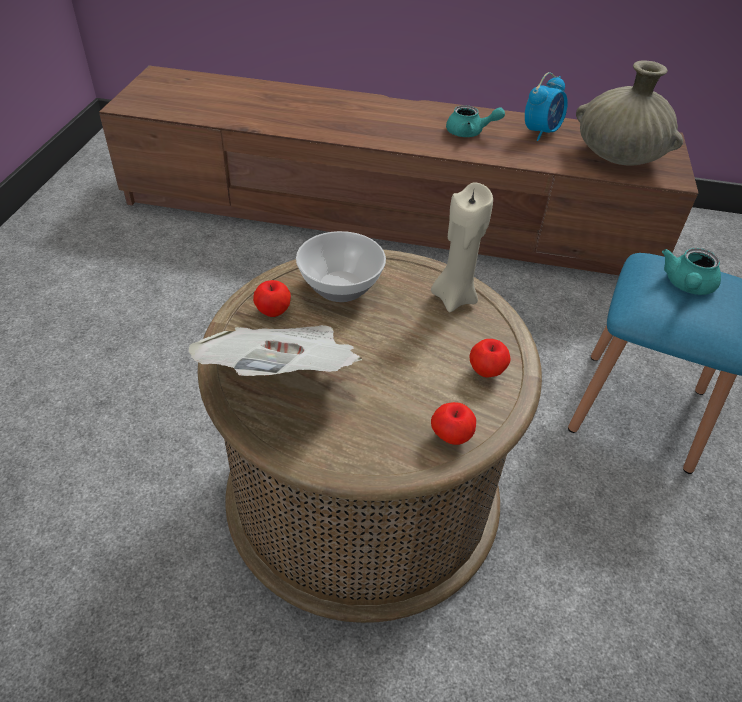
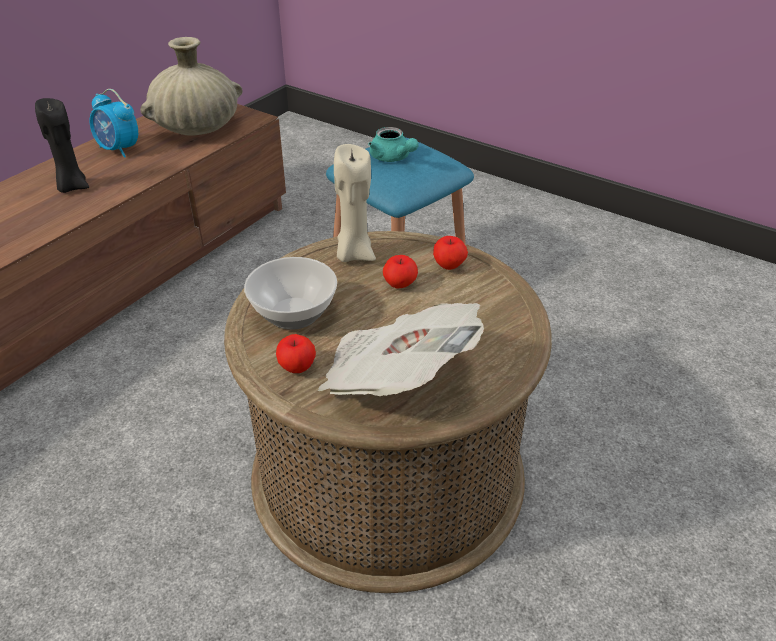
camera: 65 degrees left, 5 degrees down
apple [431,402,476,445] -> apple moved to [383,255,418,288]
turquoise teapot [446,105,505,137] -> black candle [35,98,89,193]
alarm clock [525,72,568,141] -> alarm clock turned 150 degrees clockwise [90,89,138,158]

